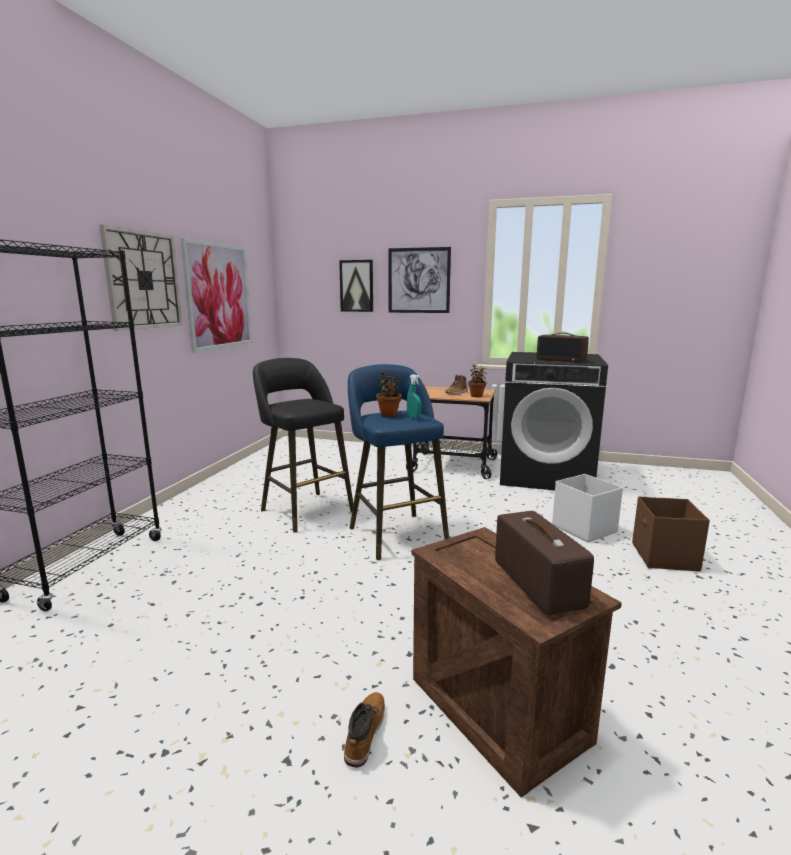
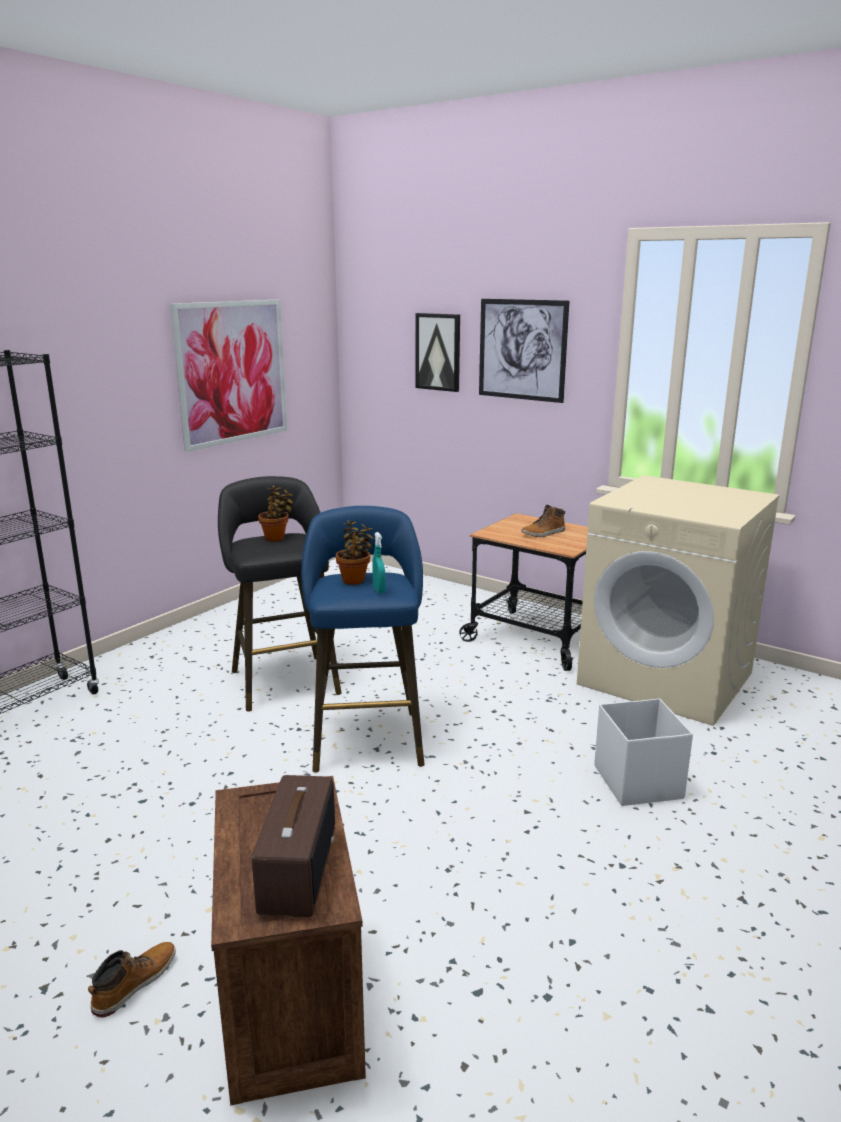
camera: 20 degrees right, 5 degrees up
wall clock [99,225,183,331] -> none
potted plant [468,364,487,397] -> potted plant moved to [258,485,293,541]
black washing machine [500,352,608,490] -> beige washing machine [577,475,780,726]
radio [537,333,589,362] -> none
brown storage box [632,496,710,572] -> none

